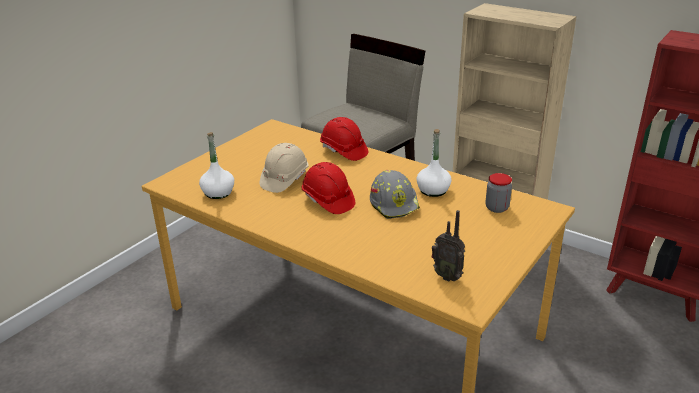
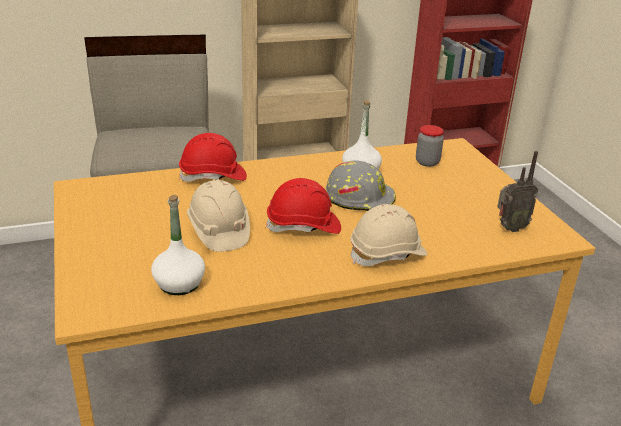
camera: 55 degrees left, 0 degrees up
none -> beige hard hat [350,204,428,266]

